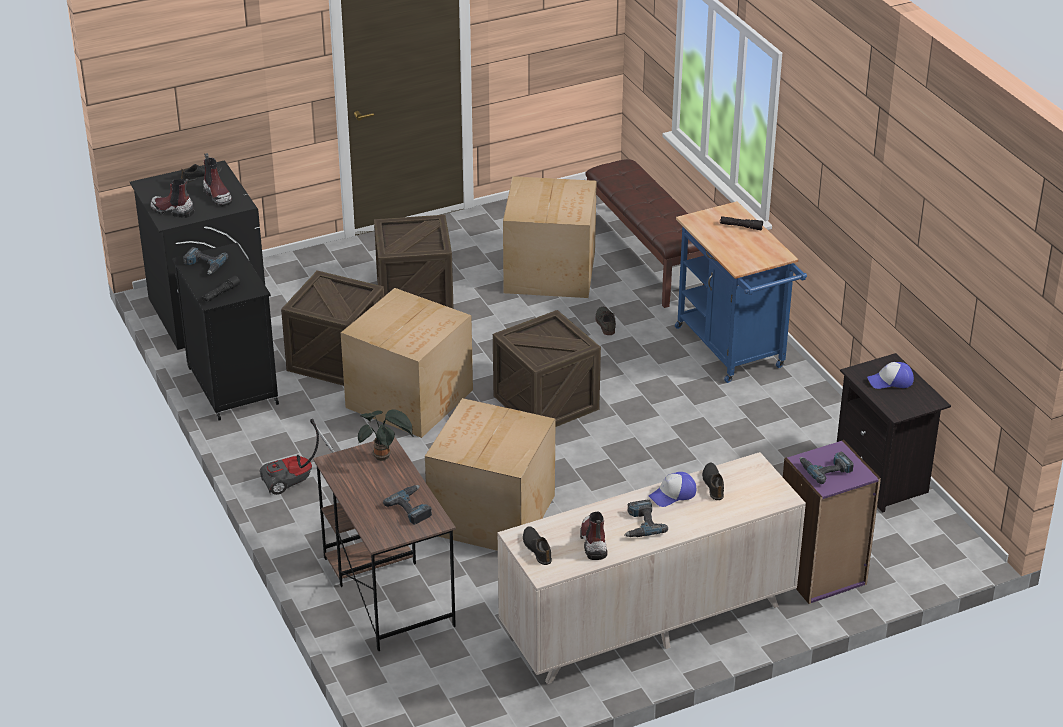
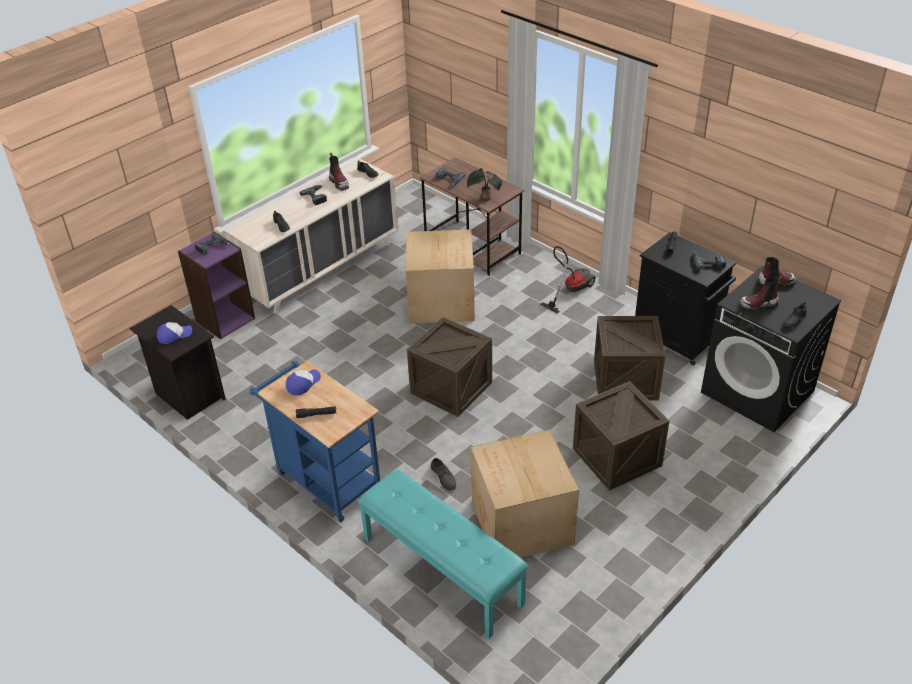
camera: 160 degrees right, 5 degrees up
boot [203,153,232,207] -> boot turned 45 degrees counterclockwise [739,276,782,311]
cardboard box [341,288,473,438] -> none
brown bench [585,159,704,308] -> turquoise bench [358,470,528,638]
cap [649,472,697,507] -> cap moved to [286,369,321,395]

